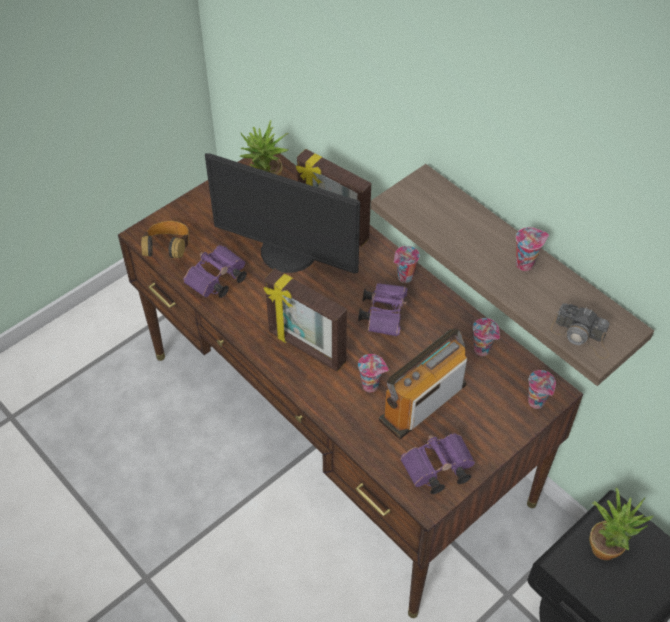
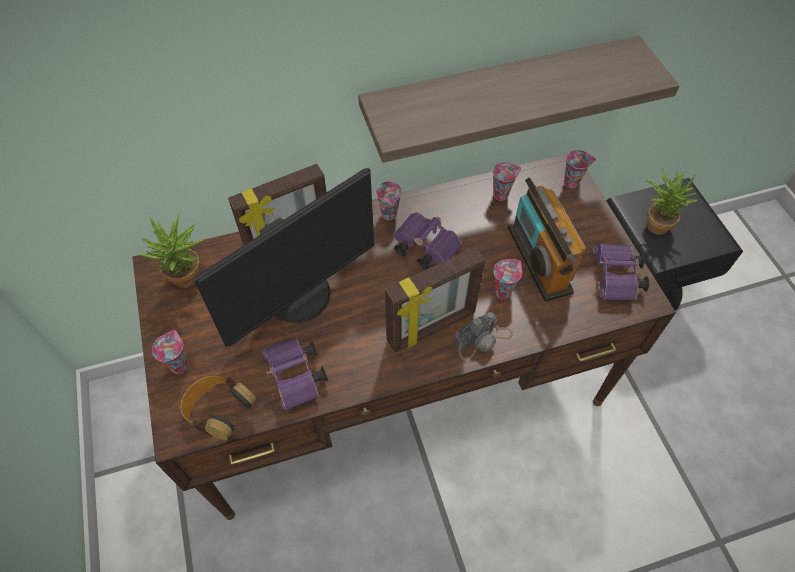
camera: 65 degrees left, 5 degrees up
cup [516,227,549,271] -> cup moved to [152,330,188,374]
camera [550,303,610,359] -> camera moved to [453,312,513,360]

